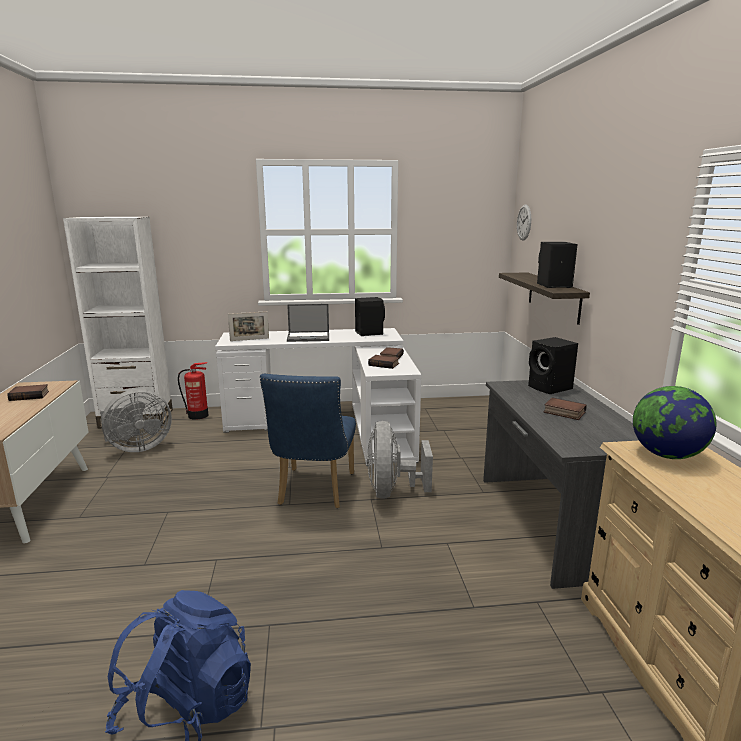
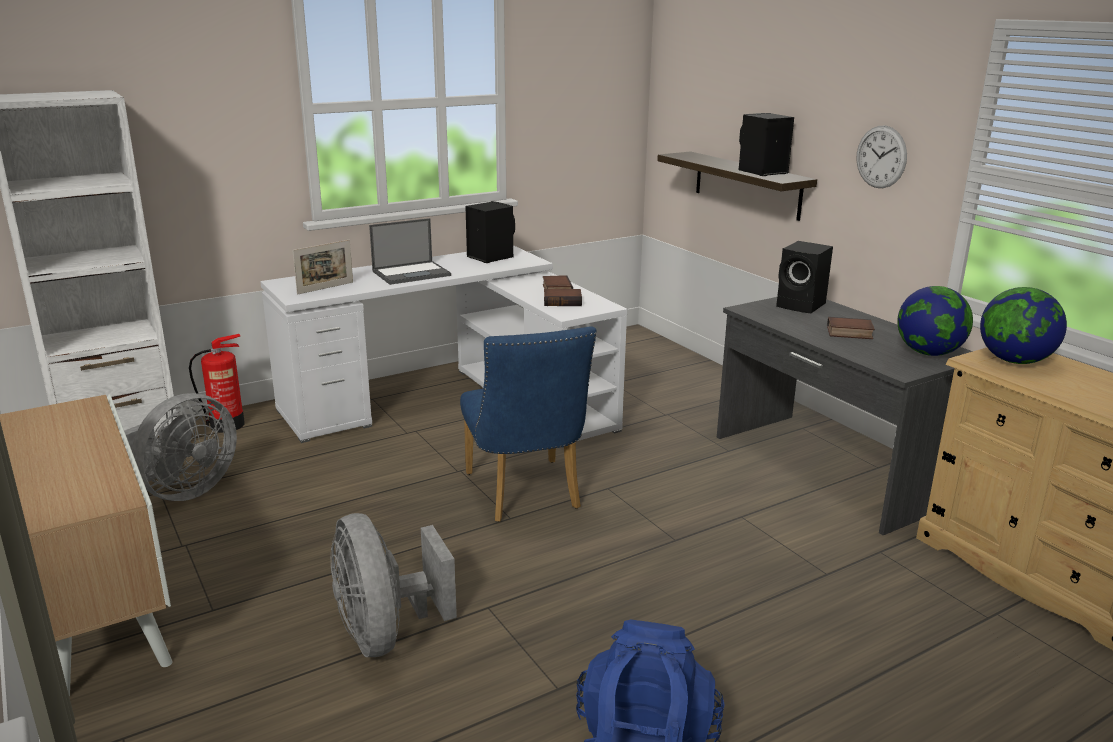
camera: 25 degrees left, 5 degrees up
book [7,384,49,401] -> none
grey fan [367,421,433,499] -> grey fan moved to [331,513,457,657]
wall clock [517,204,531,241] -> wall clock moved to [856,126,907,188]
none -> globe [897,286,973,356]

